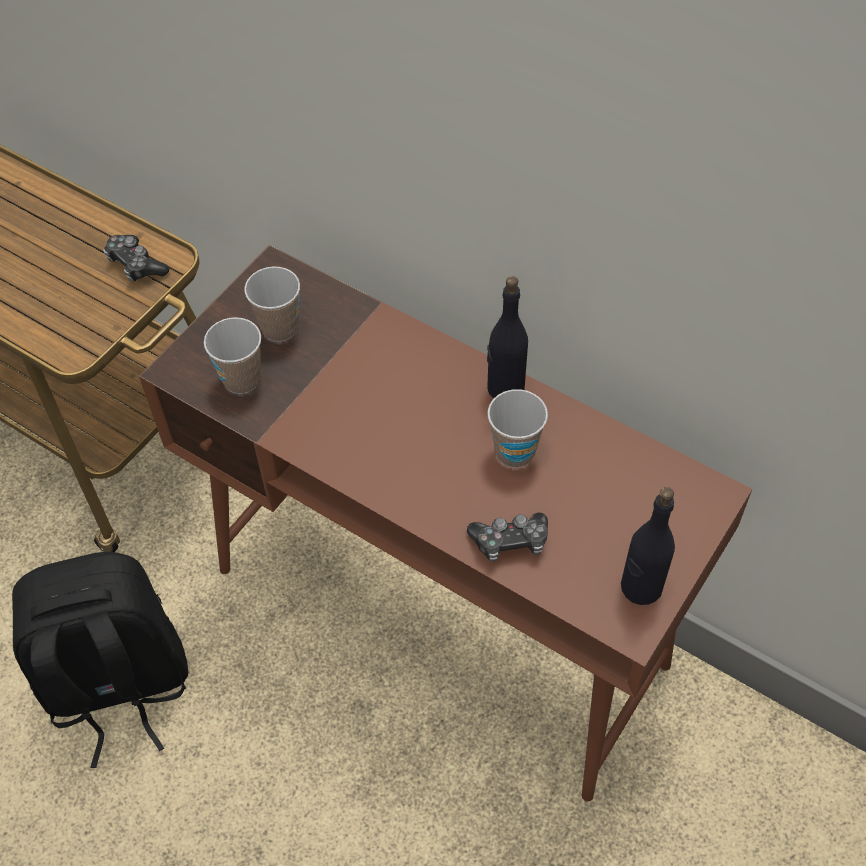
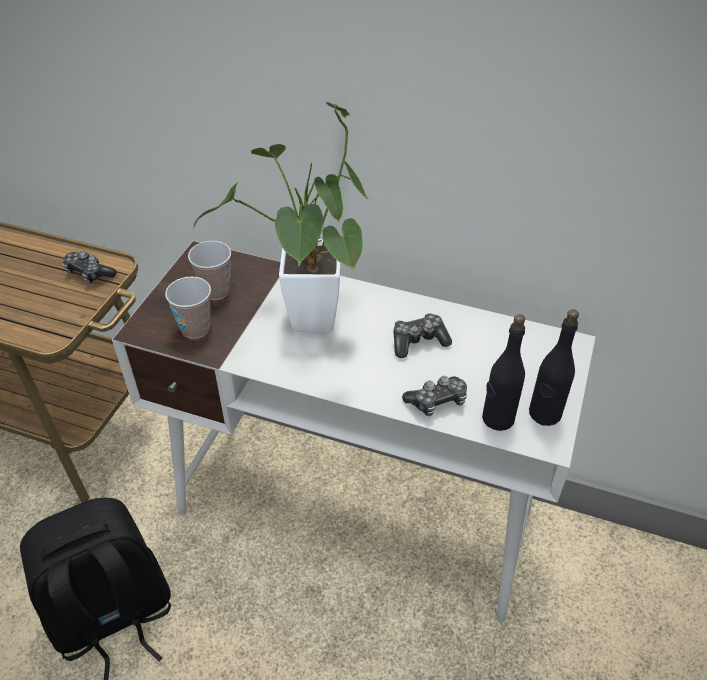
camera: 15 degrees left, 10 degrees down
brown desk [139,245,752,802] -> white desk [112,241,596,623]
black bottle [487,276,528,398] -> black bottle moved to [482,314,525,431]
cup [487,389,548,468] -> game controller [393,313,452,358]
none -> potted plant [193,102,369,332]

